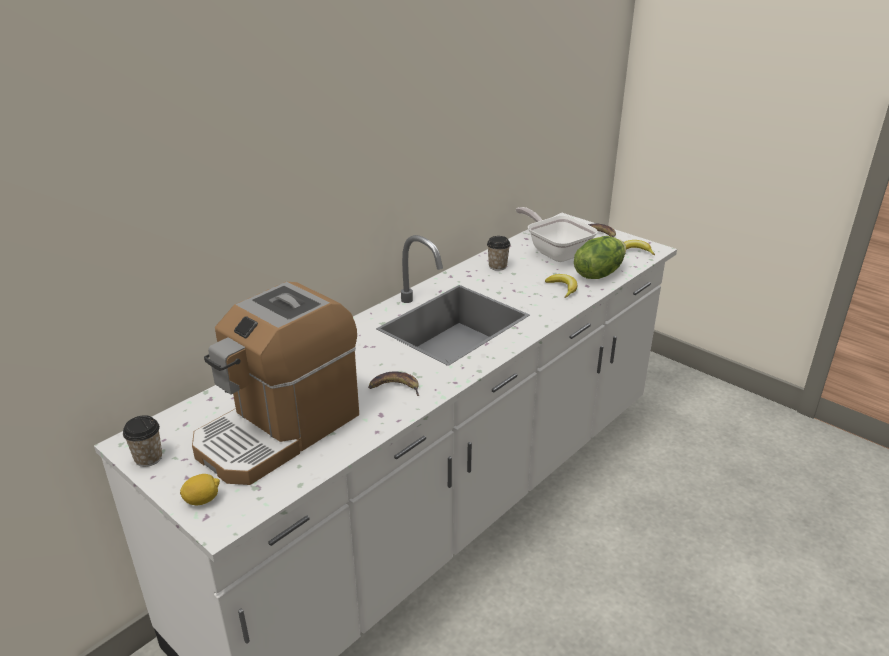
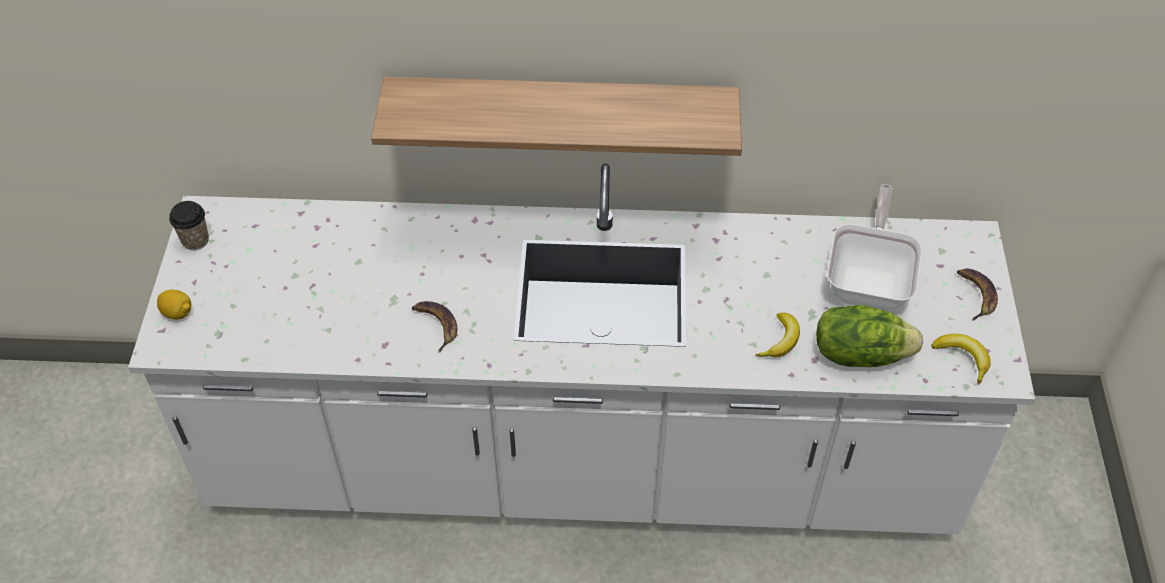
camera: 50 degrees right, 20 degrees up
coffee machine [192,282,359,485] -> none
cup [487,236,510,271] -> none
none -> shelf [371,77,742,156]

